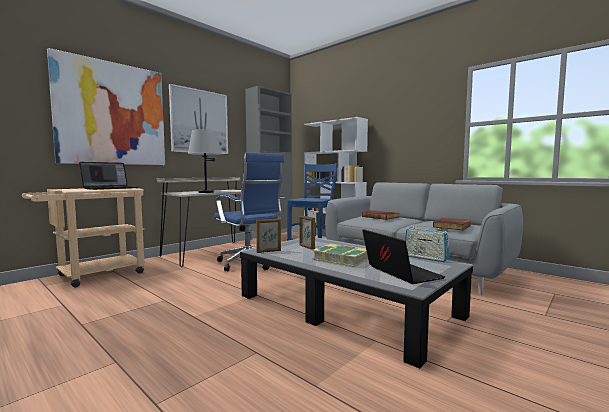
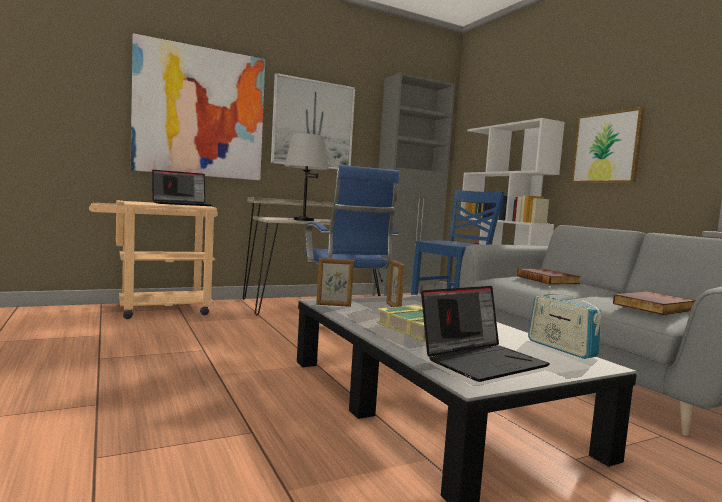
camera: 20 degrees right, 0 degrees up
laptop [362,229,445,284] -> laptop turned 60 degrees clockwise [421,286,550,382]
none -> picture [571,107,645,183]

